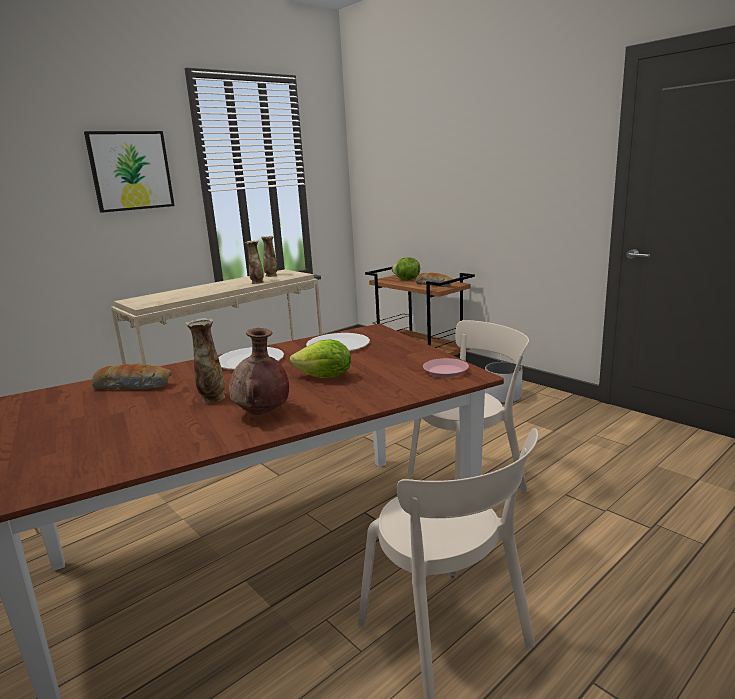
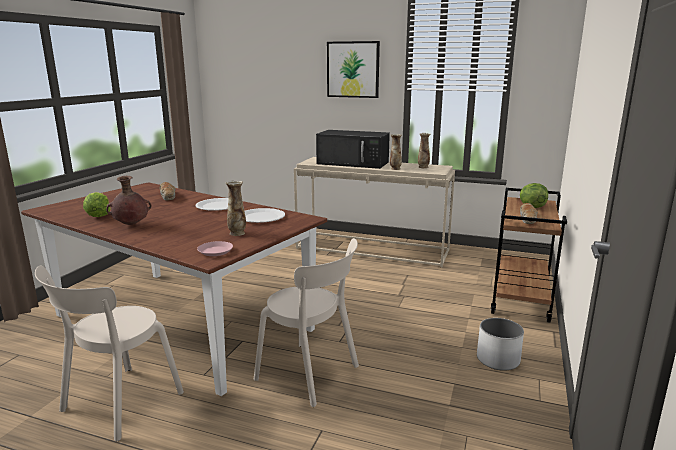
camera: 60 degrees right, 0 degrees up
vase [185,318,225,403] -> vase moved to [226,181,246,236]
lettuce [290,339,351,378] -> lettuce moved to [83,192,111,217]
none -> black microwave [316,130,390,169]

